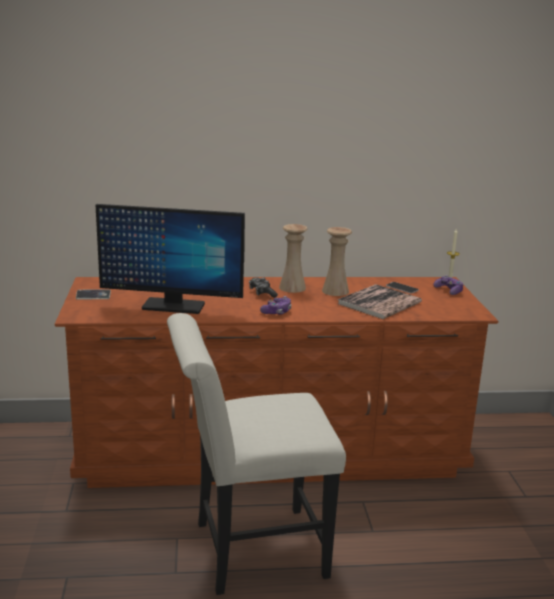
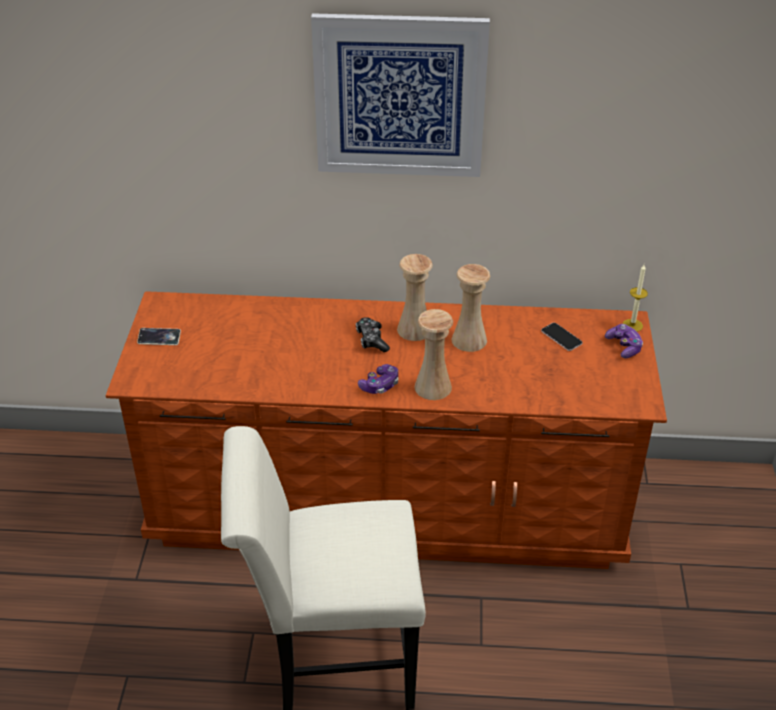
camera: 10 degrees right, 20 degrees up
monitor [96,204,245,314] -> none
book [338,284,422,319] -> none
none -> picture [311,13,490,177]
none -> beige vase [415,309,453,400]

